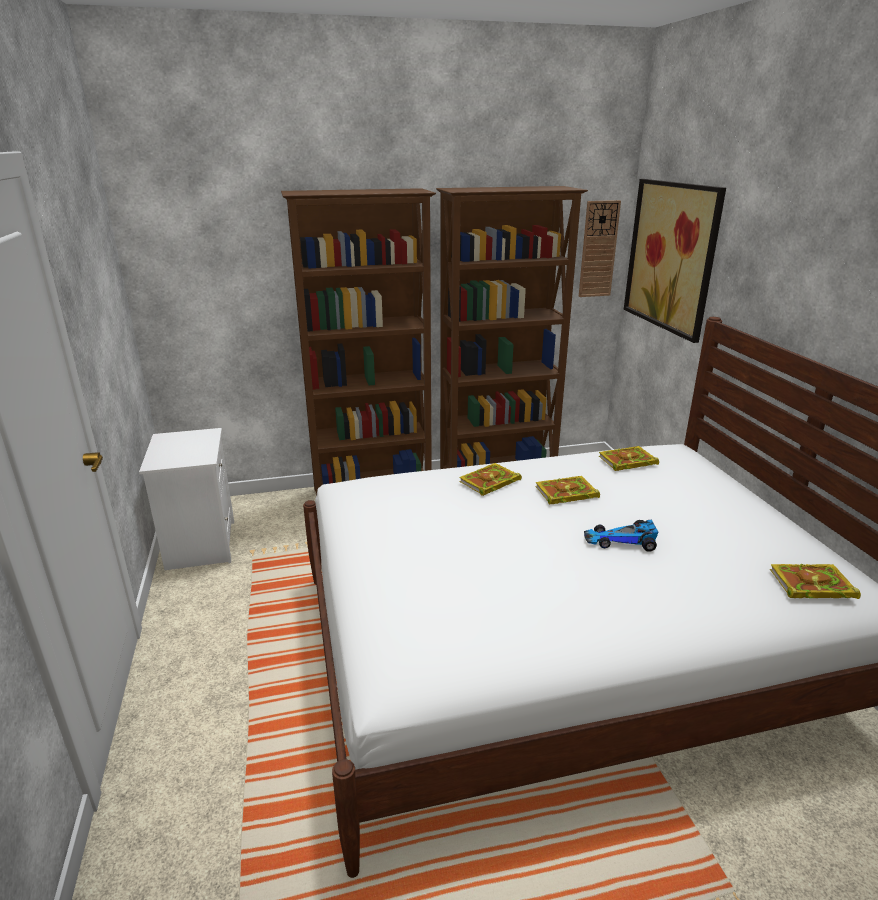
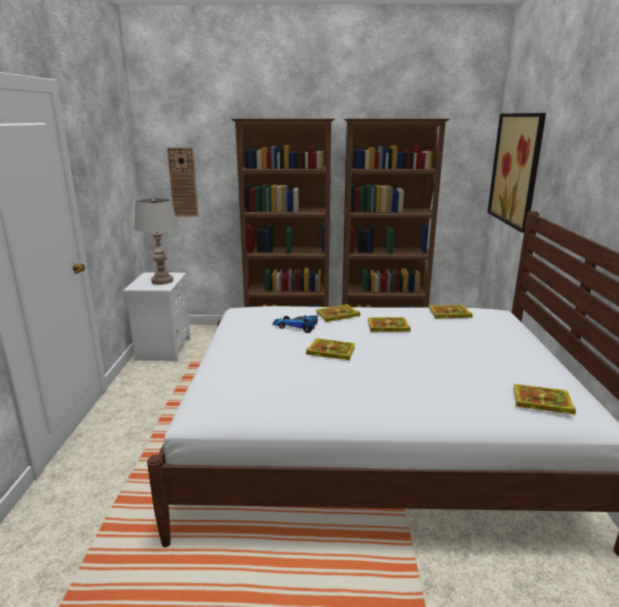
camera: 15 degrees right, 5 degrees down
wall clock [579,200,621,297] -> wall clock moved to [167,147,198,217]
toy car [584,519,658,552] -> toy car moved to [272,315,318,333]
none -> grey table lamp [134,198,178,285]
none -> book [306,338,356,361]

